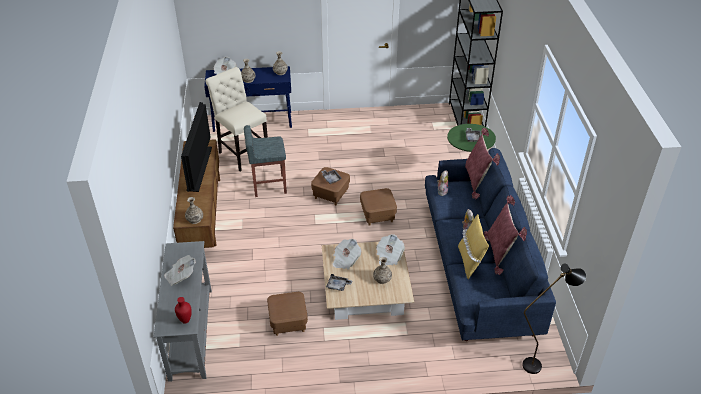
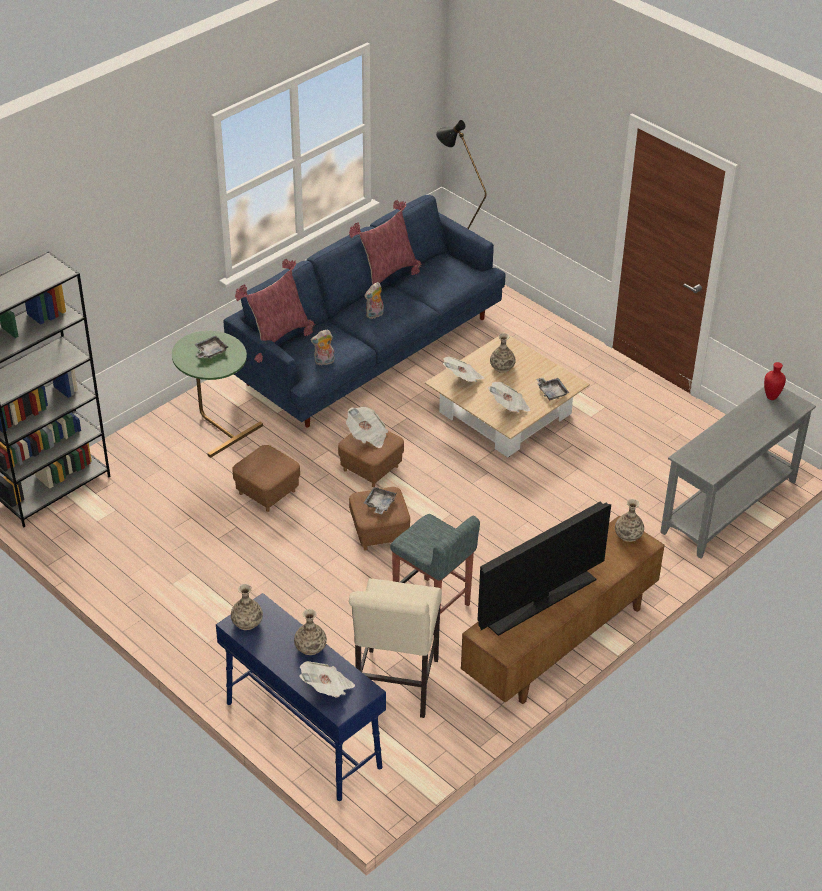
camera: 130 degrees left, 0 degrees up
newspaper [164,255,196,286] -> newspaper moved to [346,407,388,448]
brown ottoman [267,292,308,336] -> brown ottoman moved to [232,445,300,512]
yellow pillow [458,214,489,279] -> none

